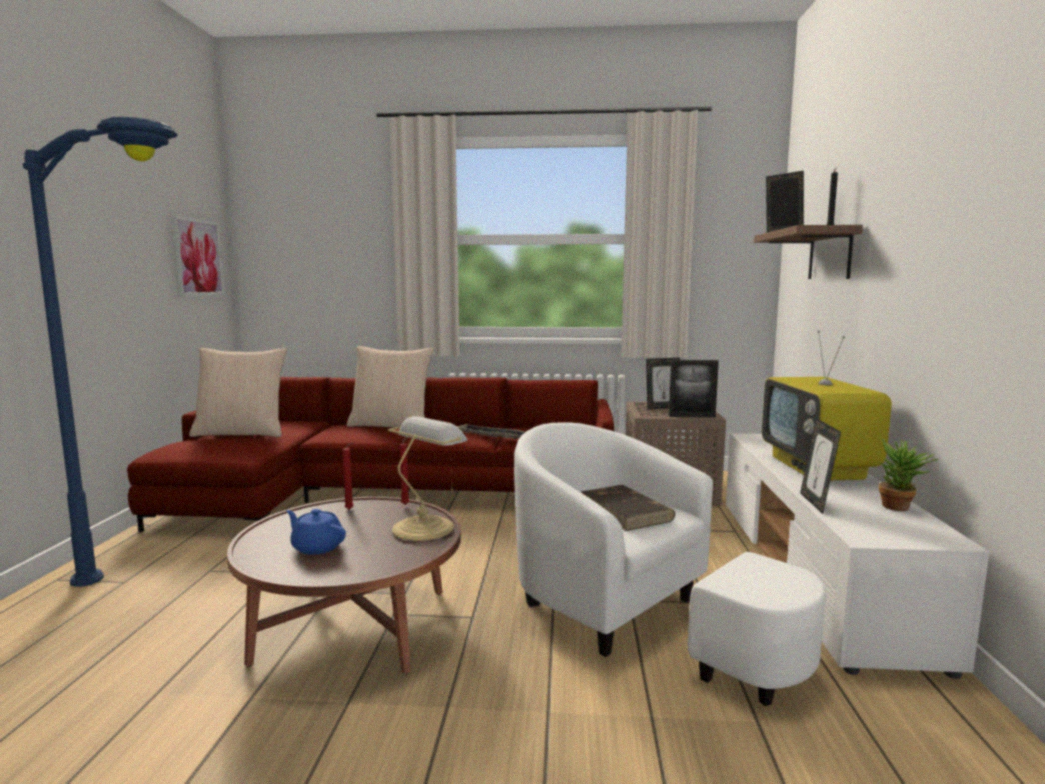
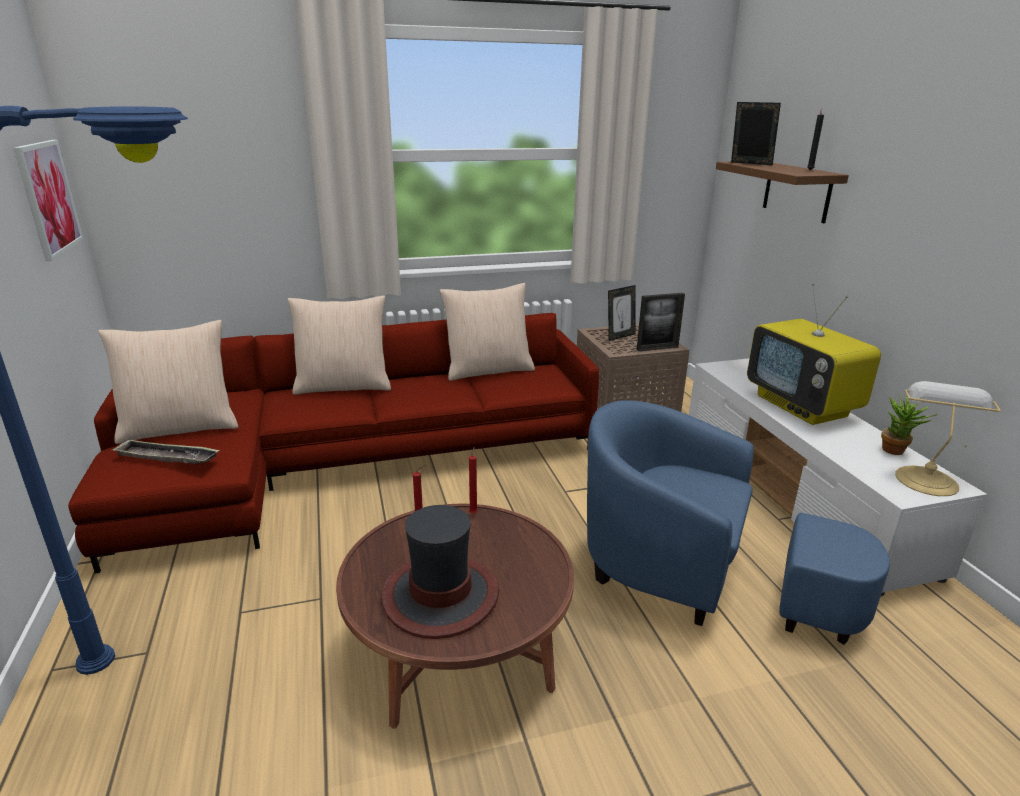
camera: 20 degrees left, 15 degrees up
blue teapot [286,509,346,555] -> hat [381,505,499,639]
table lamp [388,416,467,541] -> table lamp moved to [895,381,1001,496]
tray [458,424,525,439] -> tray moved to [111,439,219,464]
white armchair [514,423,826,706] -> blue armchair [587,400,890,645]
brown book [580,485,675,531] -> none
picture frame [800,418,841,514] -> none
none -> beige pillow [439,283,535,381]

